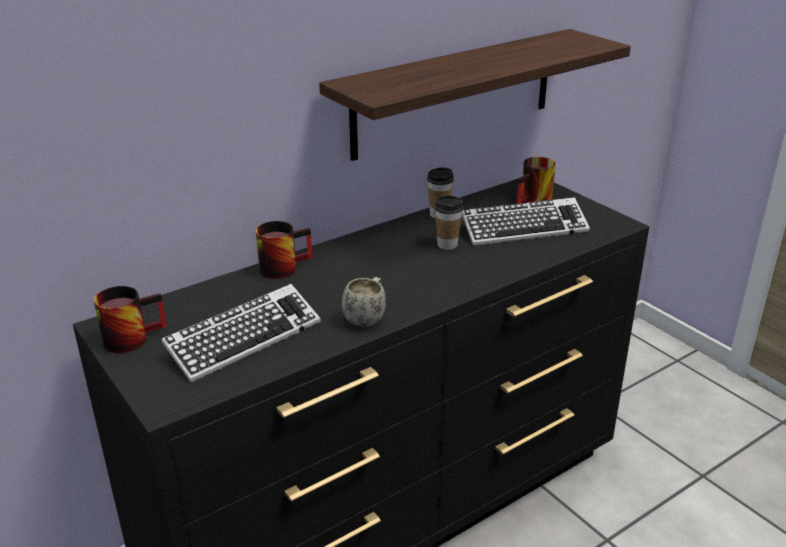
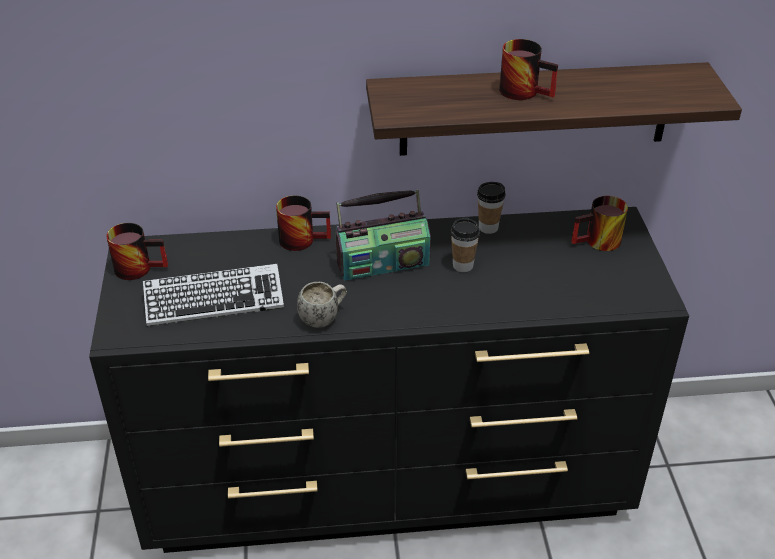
camera: 30 degrees right, 10 degrees up
keyboard [461,197,590,246] -> none
none -> radio [335,189,431,281]
none -> mug [499,39,558,100]

